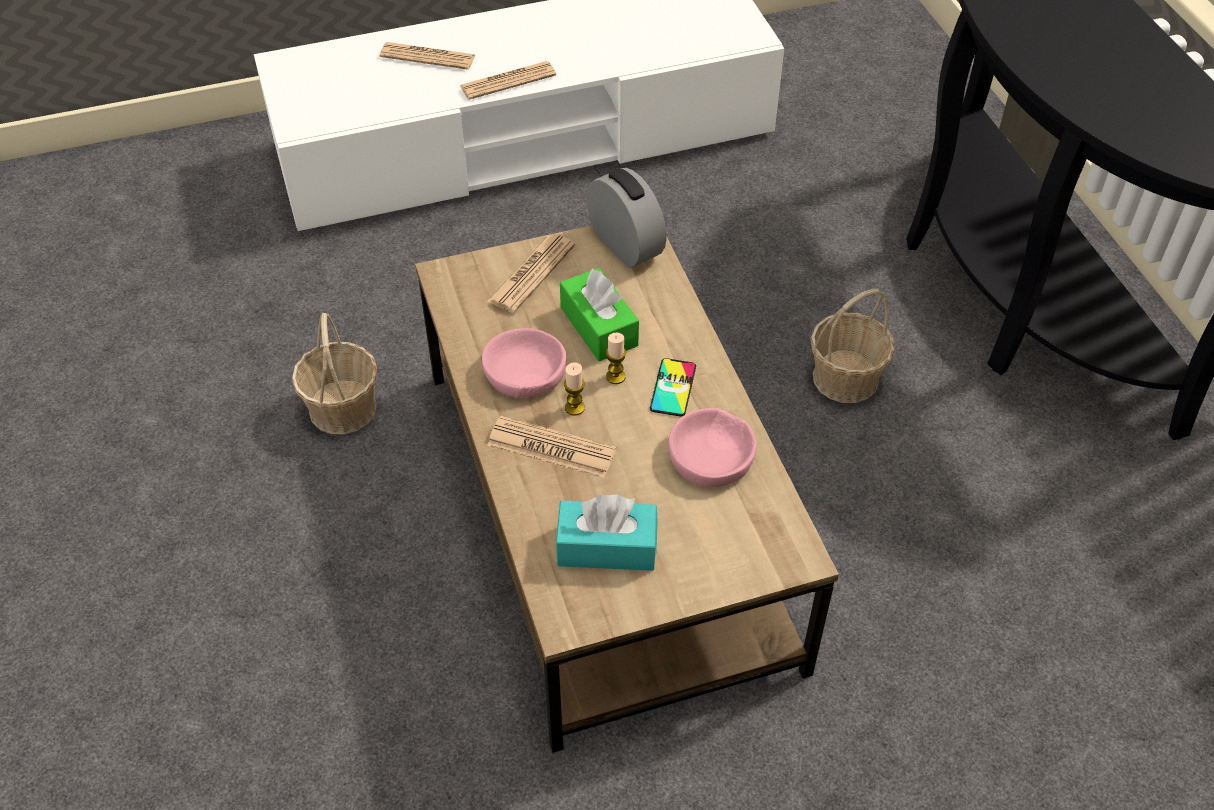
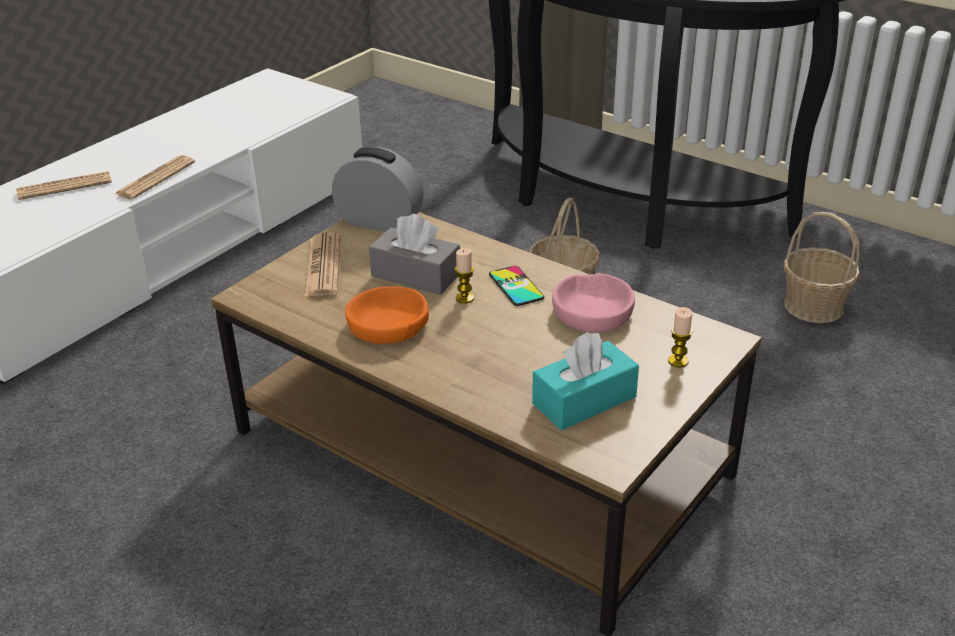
camera: 35 degrees left, 15 degrees down
basket [292,313,378,435] -> basket moved to [784,212,860,323]
pink bowl [482,328,567,398] -> orange bowl [345,286,429,344]
newspaper [487,416,616,478] -> none
green tissue box [560,268,639,361] -> grey tissue box [369,214,460,295]
candle [564,362,585,415] -> candle moved to [668,307,692,368]

